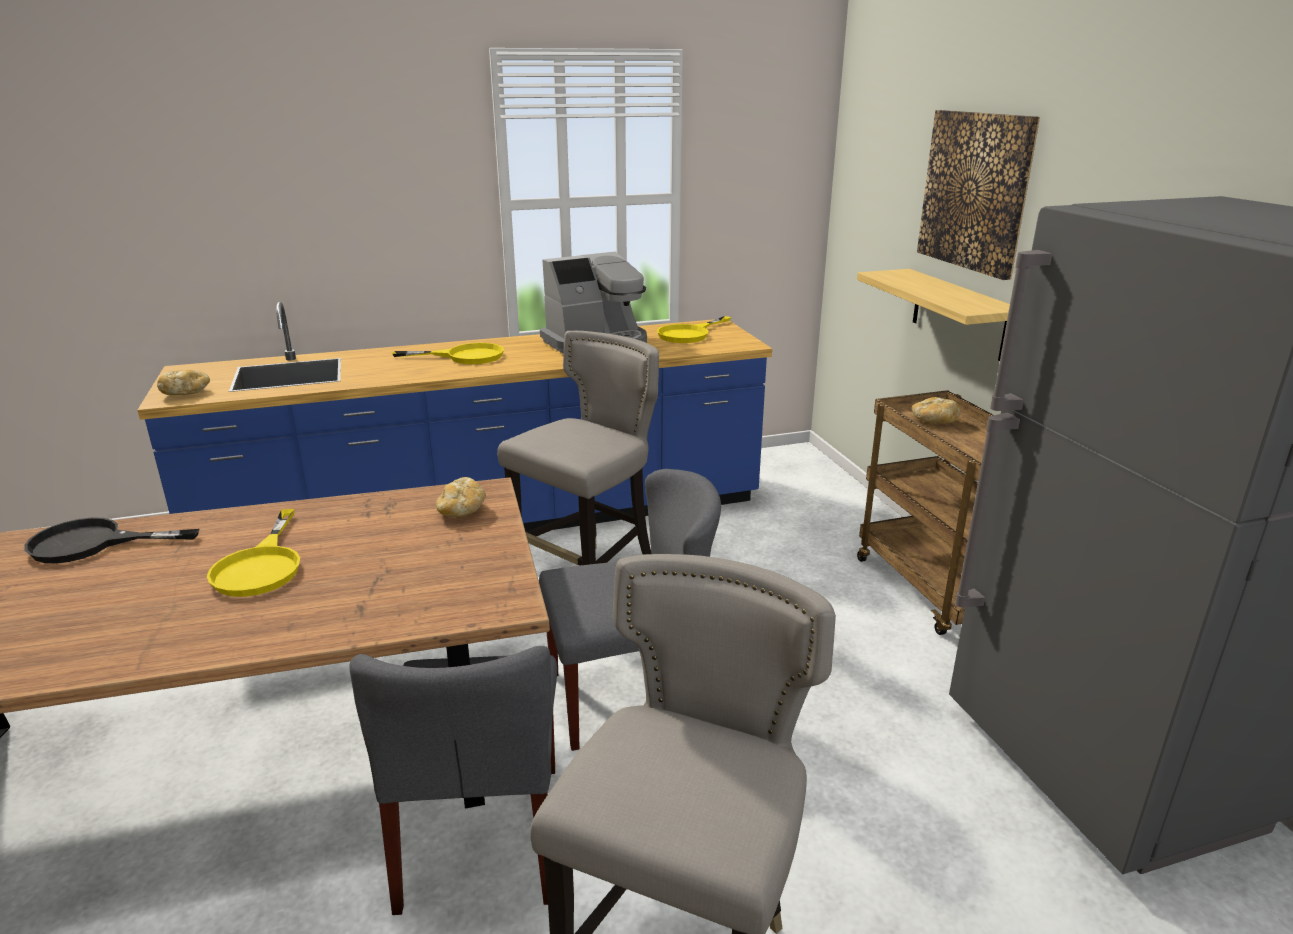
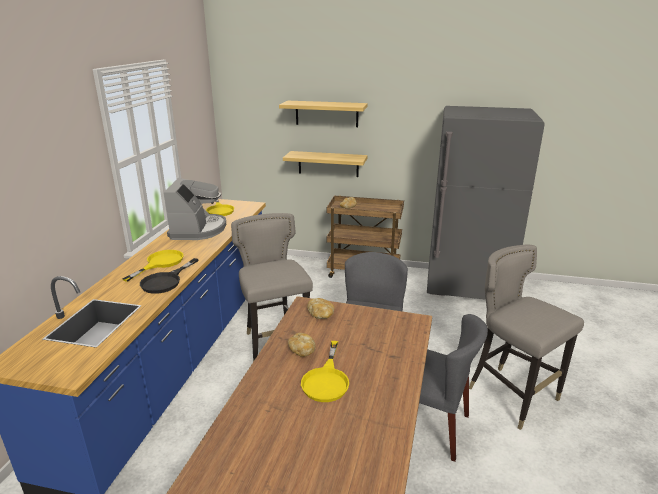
camera: 60 degrees left, 0 degrees up
black frying pan [24,517,199,564] -> black frying pan moved to [140,258,199,294]
bread [157,370,210,395] -> bread moved to [288,333,316,357]
yellow frying pan [207,509,300,597] -> yellow frying pan turned 75 degrees clockwise [301,341,349,402]
picture [917,110,1040,280] -> shelf [279,101,368,127]

